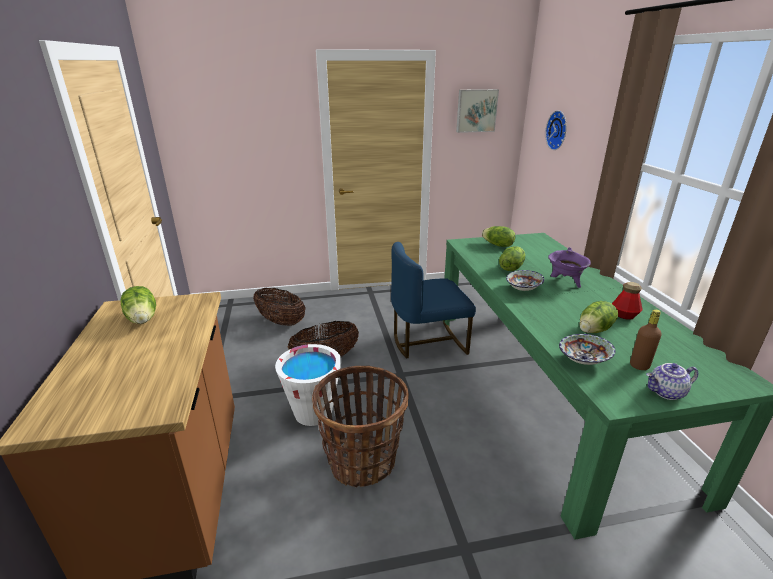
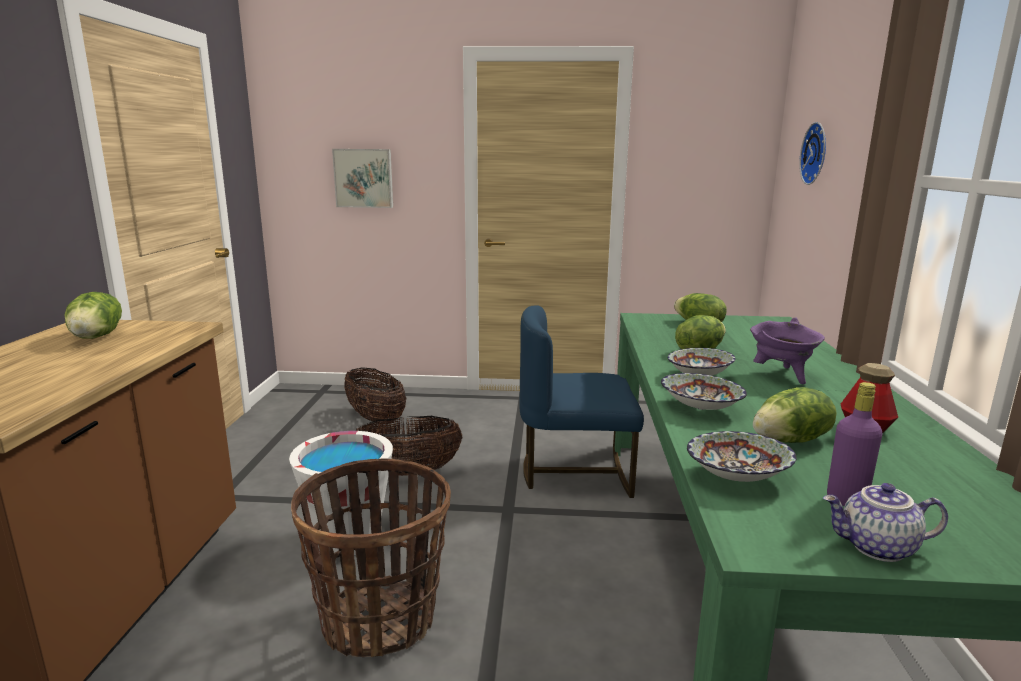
camera: 15 degrees right, 10 degrees down
picture [456,89,499,133] -> picture moved to [332,149,393,208]
brown bottle [630,310,661,370] -> purple bottle [827,382,882,506]
none -> bowl [661,373,747,410]

